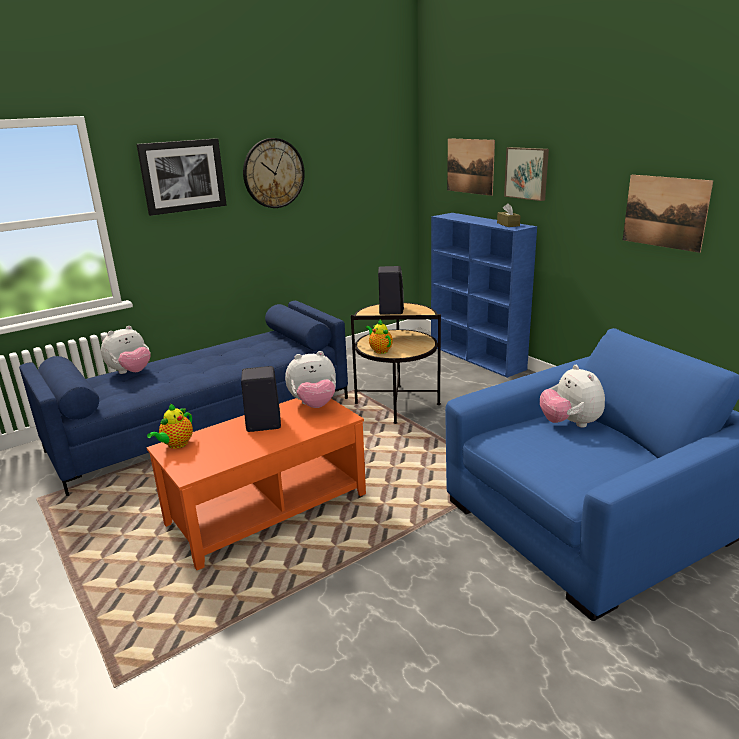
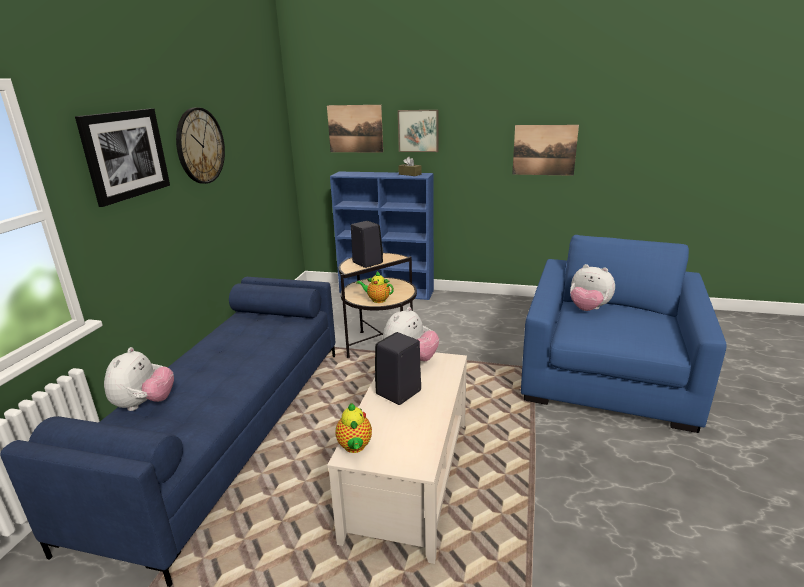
camera: 40 degrees left, 0 degrees up
orange coffee table [146,398,366,570] -> beige coffee table [327,352,467,564]

